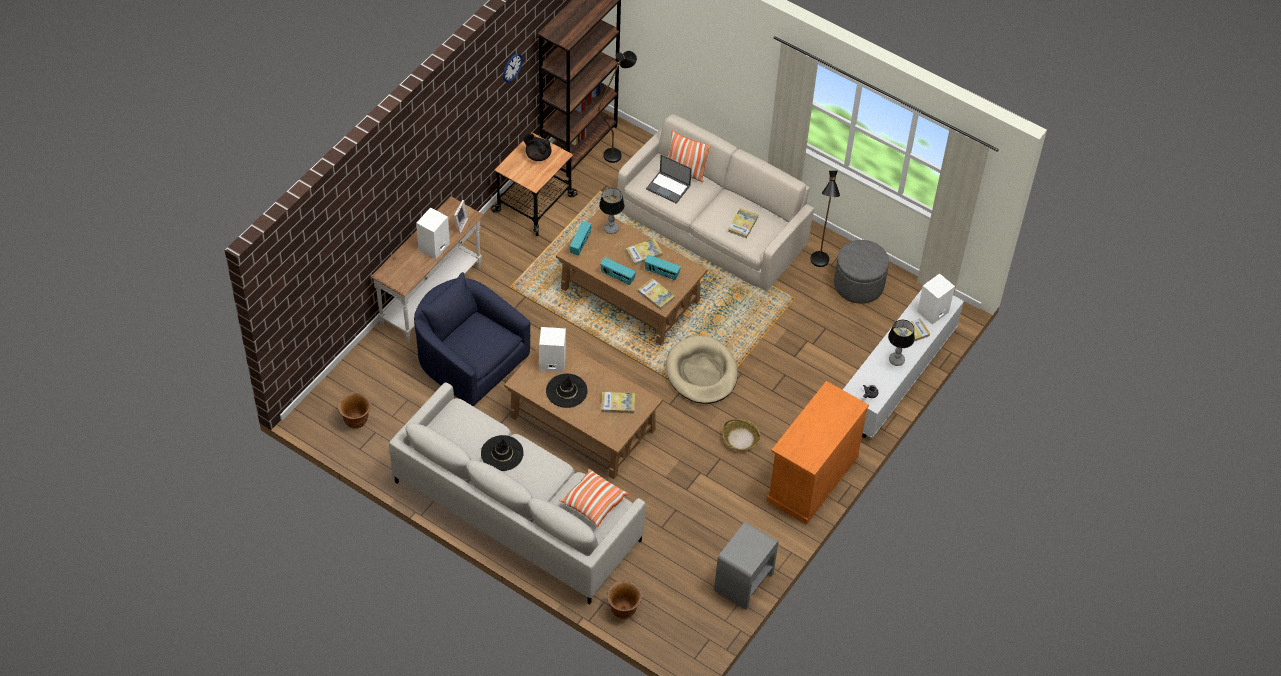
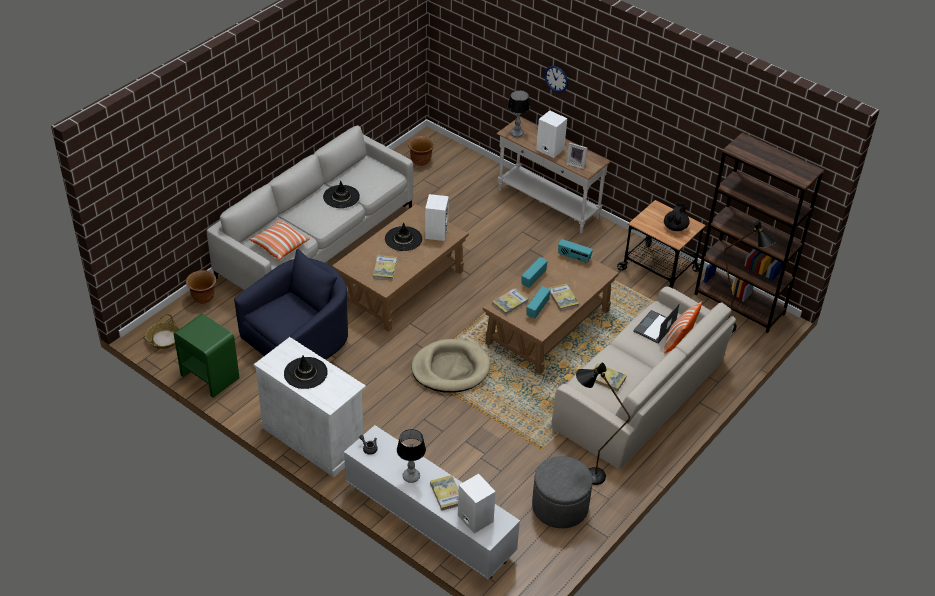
camera: 95 degrees right, 10 degrees down
blue armchair [414,272,531,407] -> blue armchair moved to [234,249,348,360]
wall clock [503,53,523,82] -> wall clock moved to [544,66,568,92]
table lamp [599,188,625,234] -> table lamp moved to [507,90,530,137]
grey nightstand [714,522,779,610] -> green nightstand [174,314,240,398]
basket [723,419,760,451] -> basket moved to [145,314,180,349]
orange cabinet [766,381,869,525] -> white cabinet [254,337,366,477]
none -> black hat [284,355,328,389]

